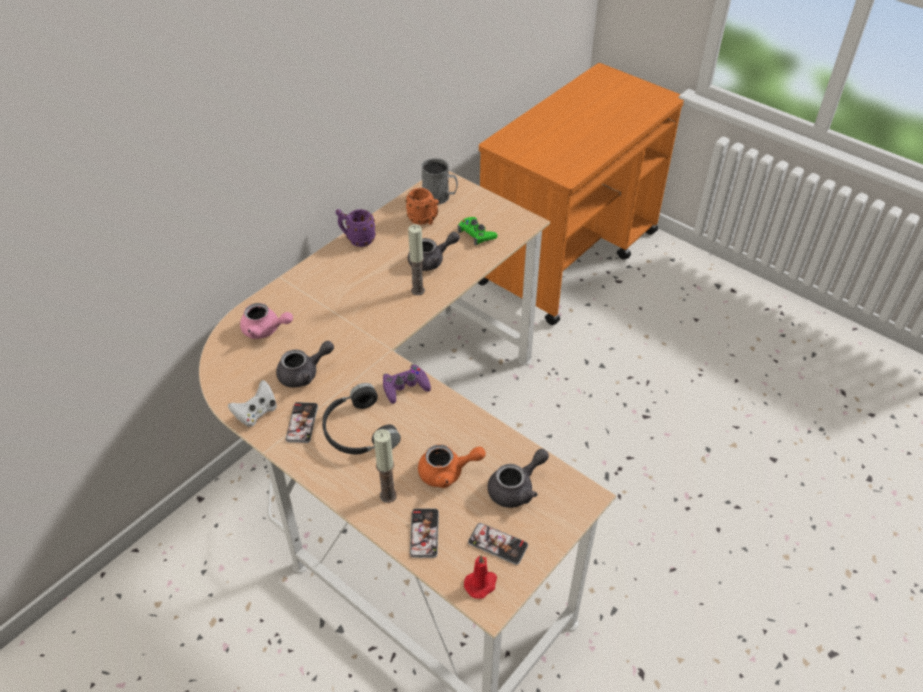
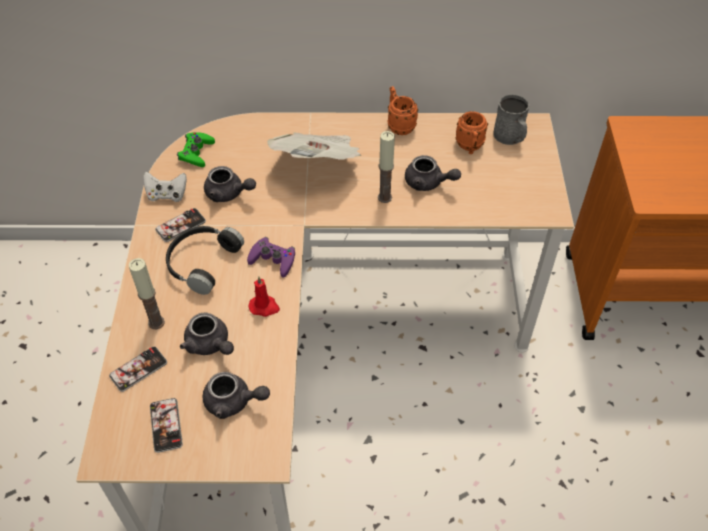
camera: 50 degrees right, 5 degrees up
pink teapot [240,303,293,339] -> none
purple mug [335,209,376,247] -> orange mug [387,86,418,135]
orange teapot [418,444,486,488] -> grey teapot [180,313,234,355]
green game controller [457,217,497,246] -> green game controller moved to [177,132,215,167]
red candle [464,555,497,599] -> red candle moved to [249,276,280,317]
none -> newspaper [267,132,361,160]

